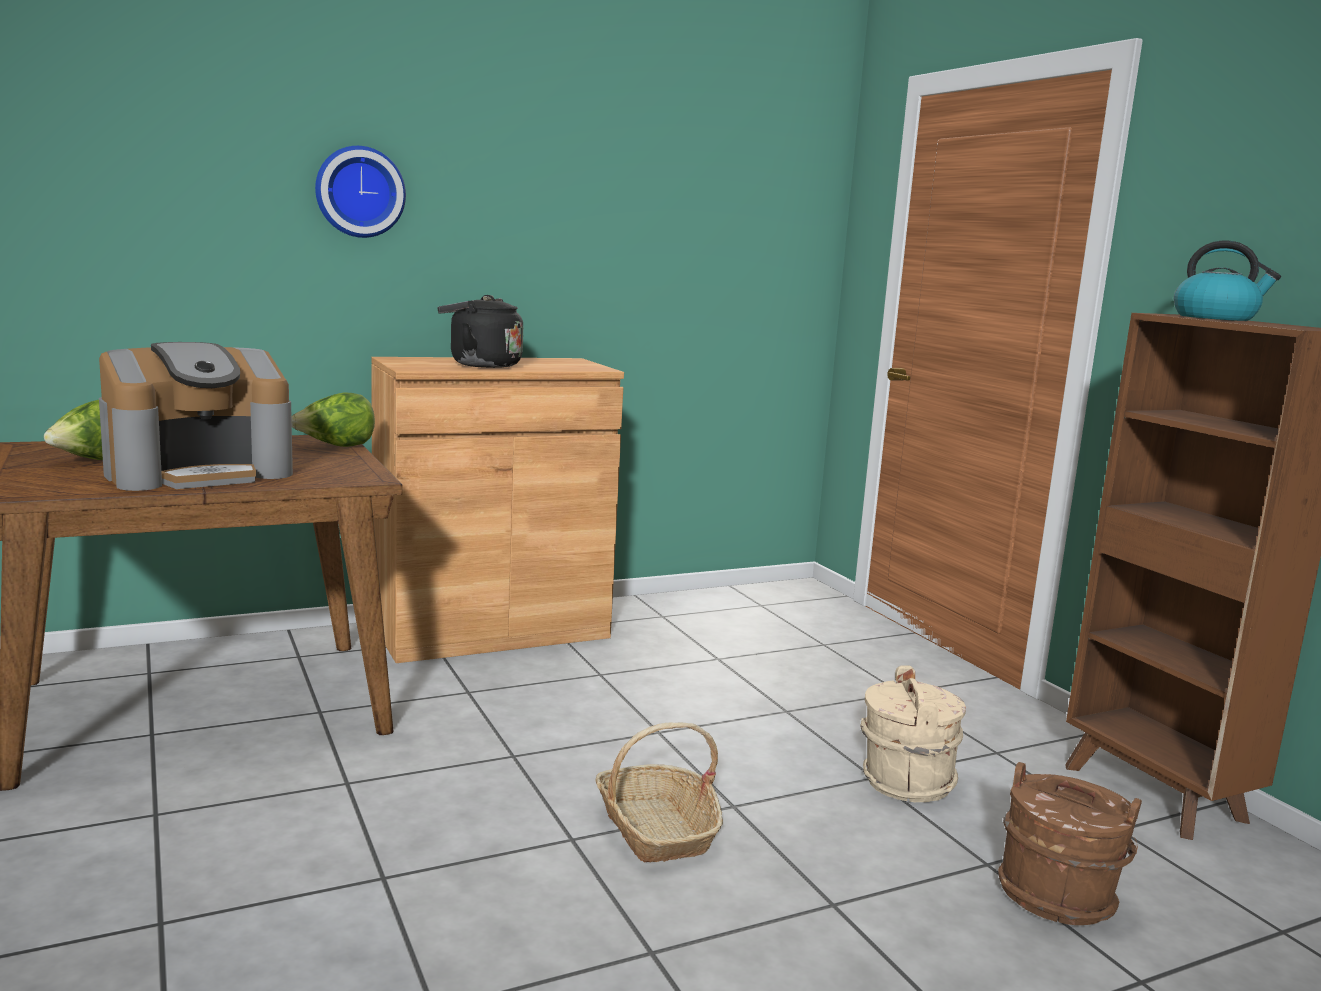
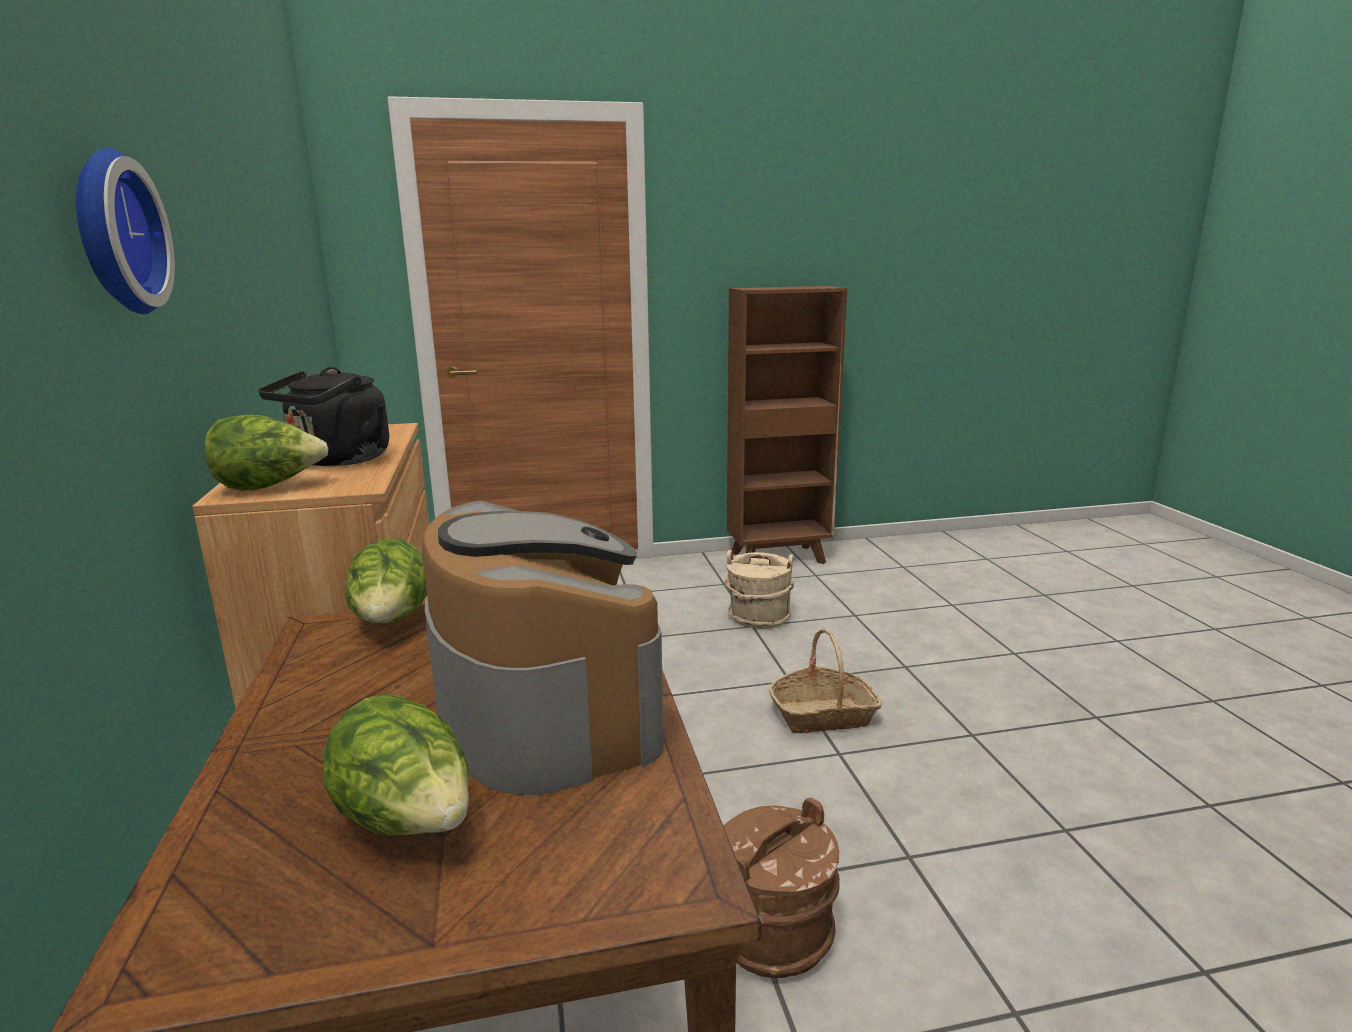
camera: 75 degrees left, 5 degrees up
brown bucket [998,762,1142,925] -> brown bucket moved to [723,798,840,978]
kettle [1174,241,1281,321] -> none
none -> lettuce [204,414,328,491]

